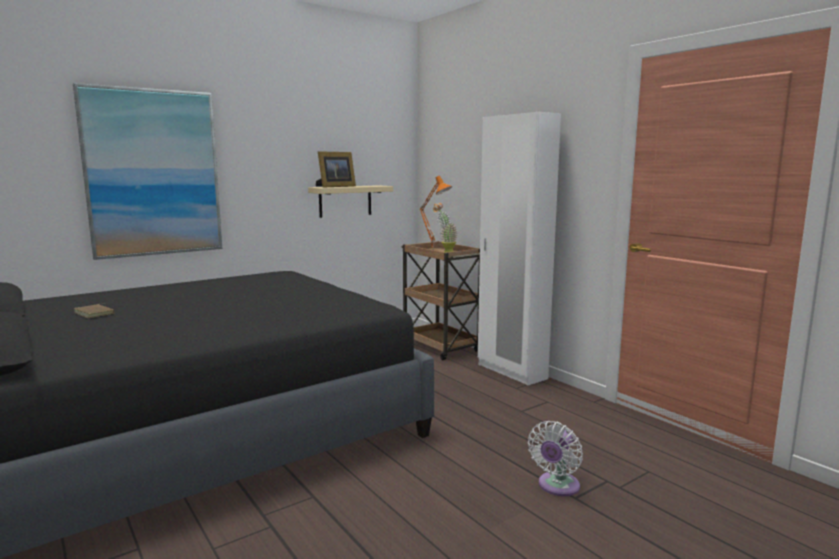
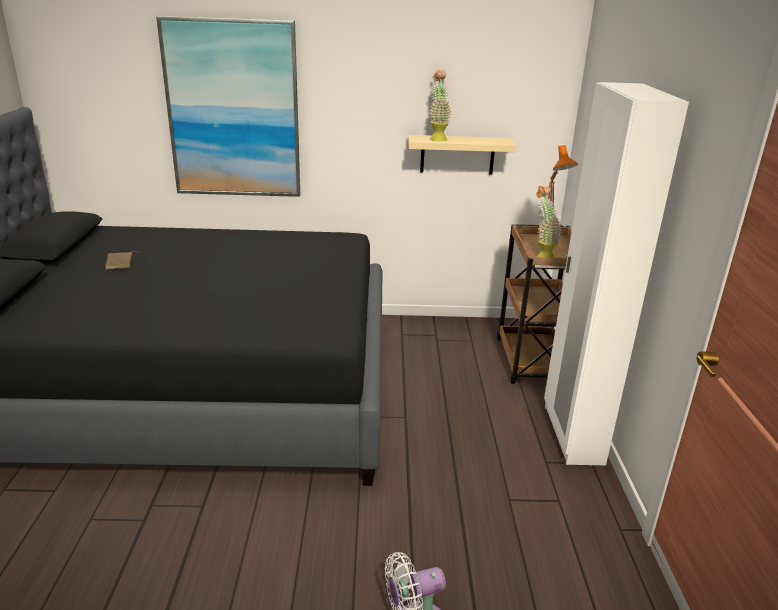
camera: 35 degrees right, 15 degrees up
picture frame [316,151,356,188] -> potted plant [428,70,451,142]

